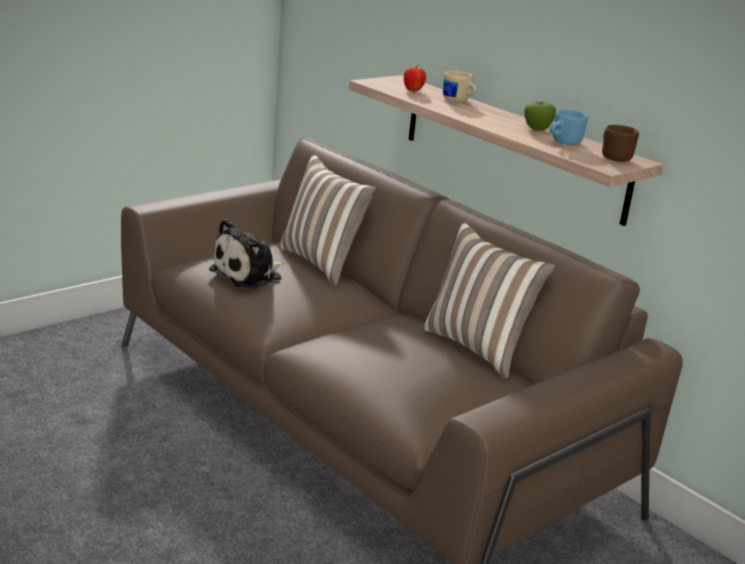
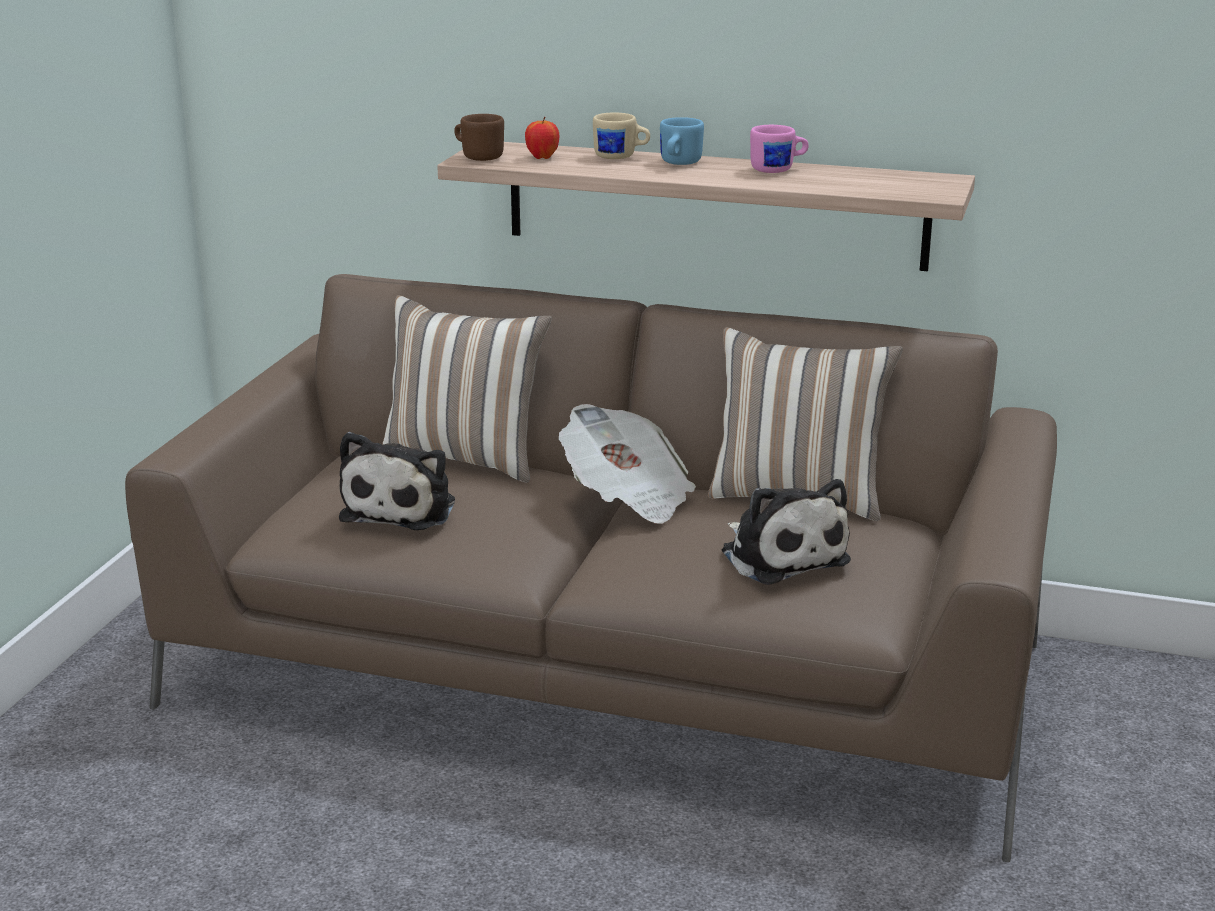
camera: 30 degrees left, 0 degrees up
apple [524,101,556,131] -> pink mug [750,125,809,173]
blue mug [550,110,588,145] -> blue mug moved to [660,117,704,165]
brown mug [602,125,639,162] -> brown mug moved to [454,114,504,161]
none -> newspaper [559,404,696,524]
none -> plush toy [721,479,851,585]

